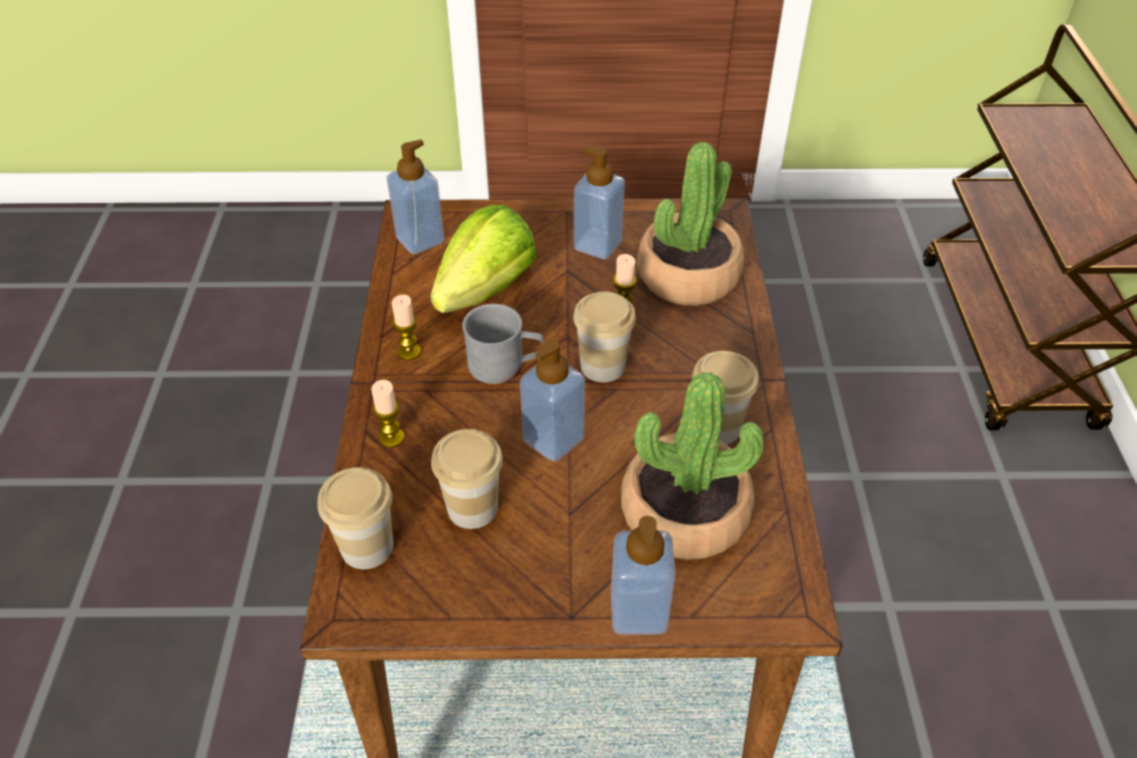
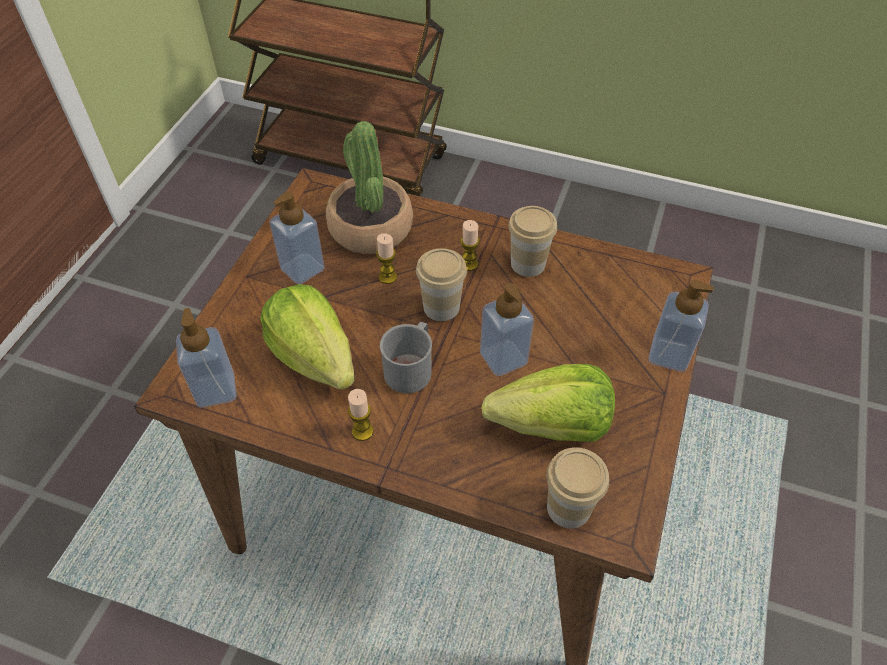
camera: 70 degrees left, 5 degrees up
candle [371,380,405,448] -> candle moved to [460,220,480,271]
cup [431,429,503,529] -> lettuce [481,364,615,442]
potted plant [621,372,764,560] -> none

